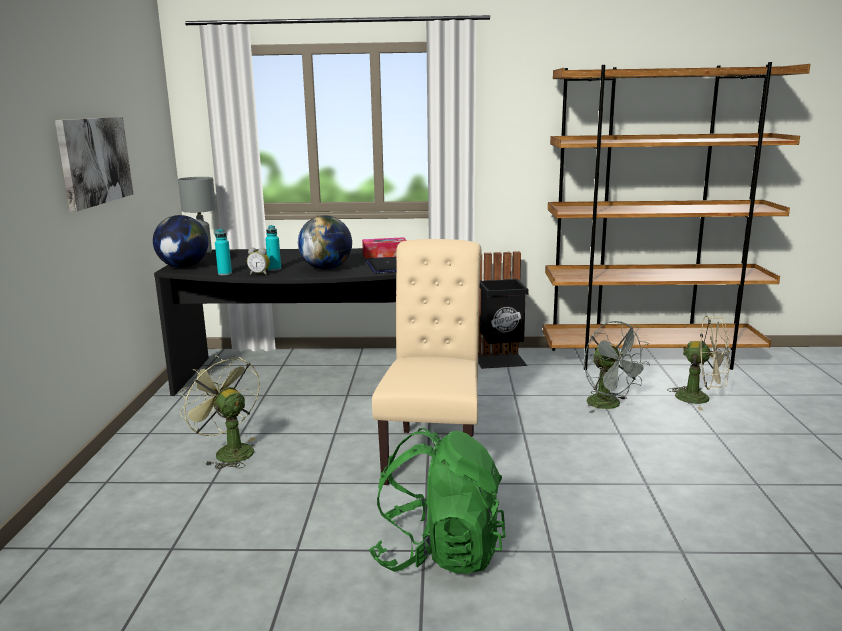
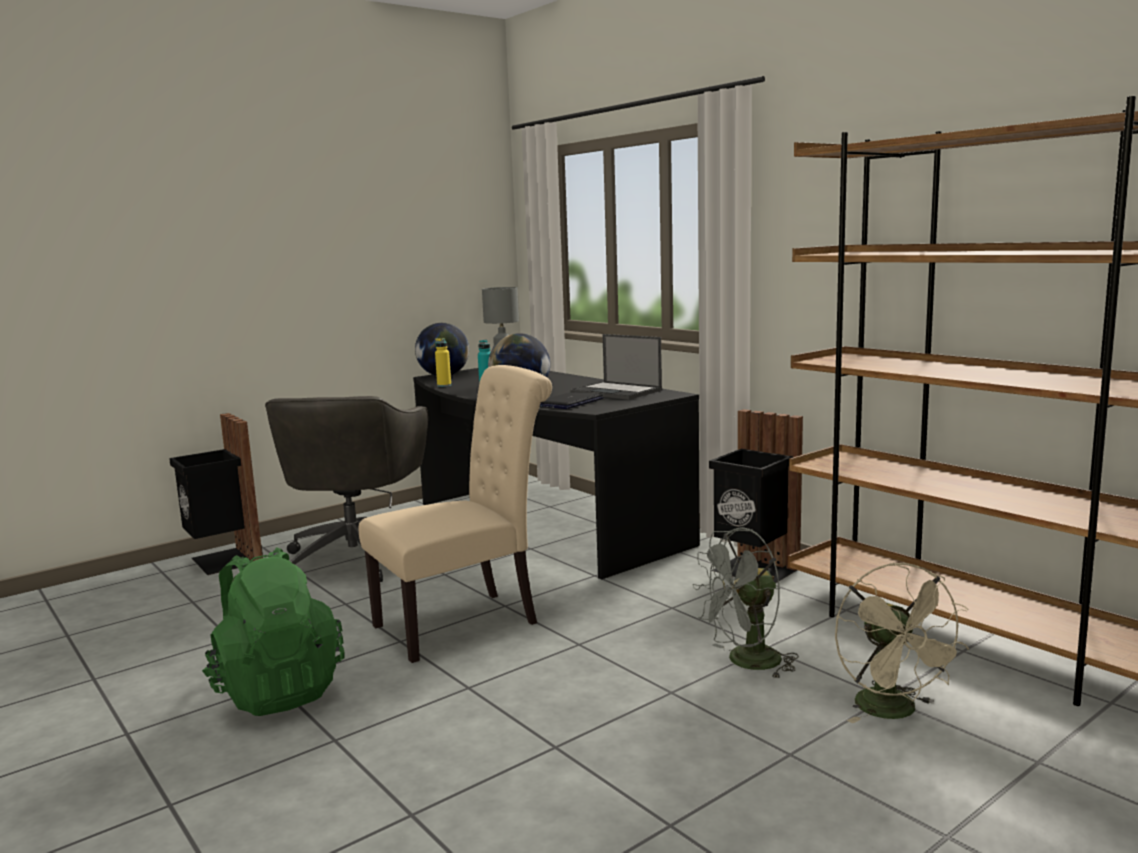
camera: 50 degrees right, 5 degrees down
picture [55,117,133,212] -> none
green fan [178,355,260,469] -> grey office chair [265,396,428,582]
turquoise bottle [215,229,232,275] -> yellow bottle [435,338,451,387]
alarm clock [247,248,270,275] -> none
tissue box [362,237,407,258] -> laptop [571,334,662,400]
grey fan [584,321,650,413] -> grey fan turned 45 degrees clockwise [692,527,799,679]
none -> black trash can [169,413,263,575]

